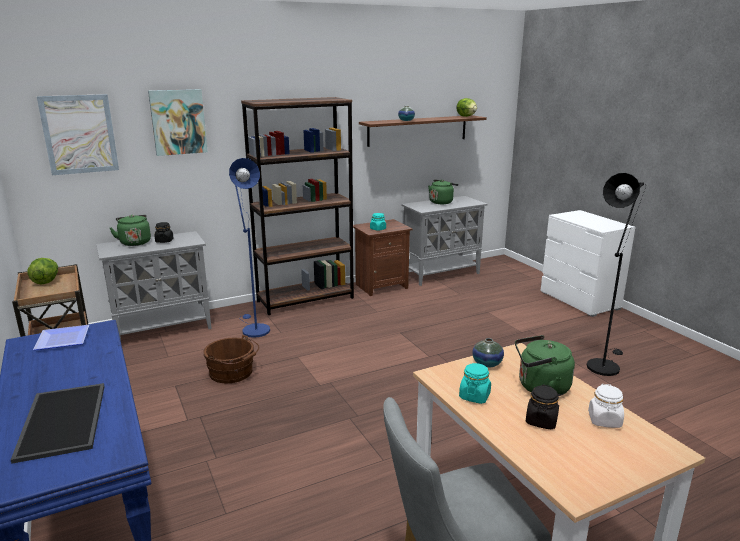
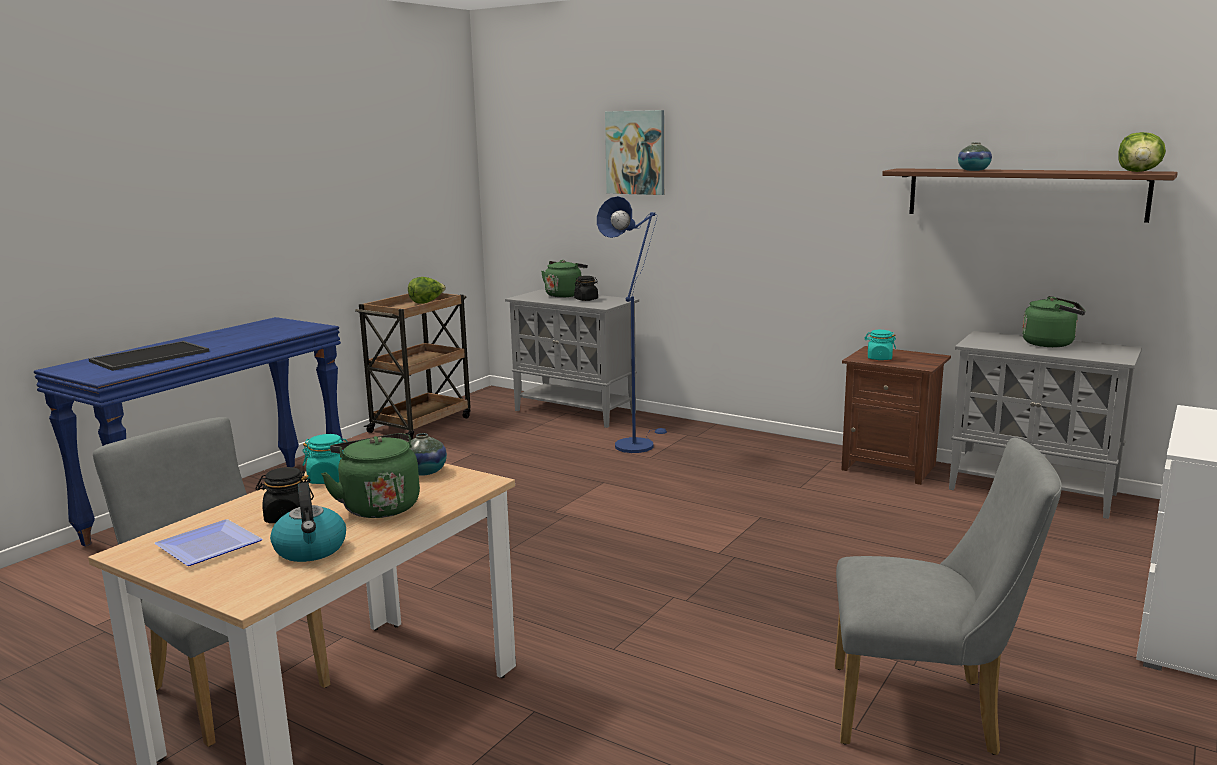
camera: 60 degrees right, 5 degrees down
plate [33,325,89,350] -> plate moved to [154,519,262,566]
picture [37,94,119,175] -> none
brown bucket [203,335,259,383] -> none
brown bookcase [241,97,354,315] -> none
black floor lamp [587,173,646,376] -> grey chair [835,438,1062,755]
white jar [588,384,624,428] -> kettle [270,482,346,562]

